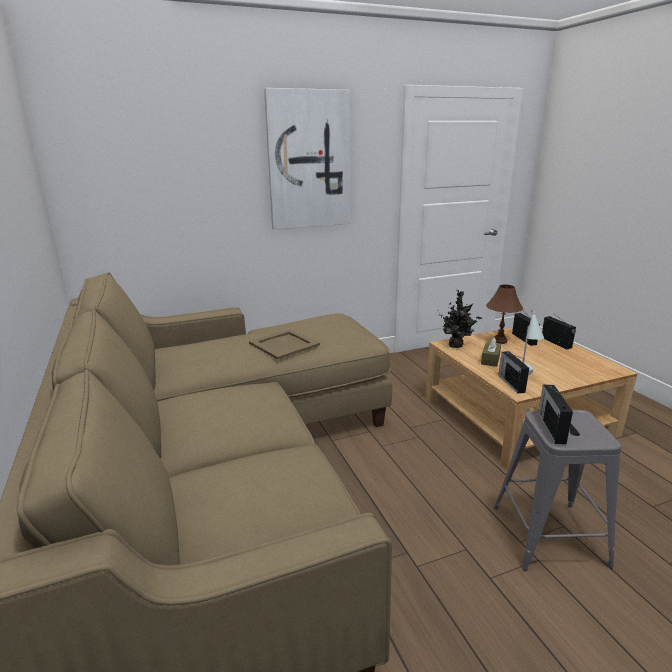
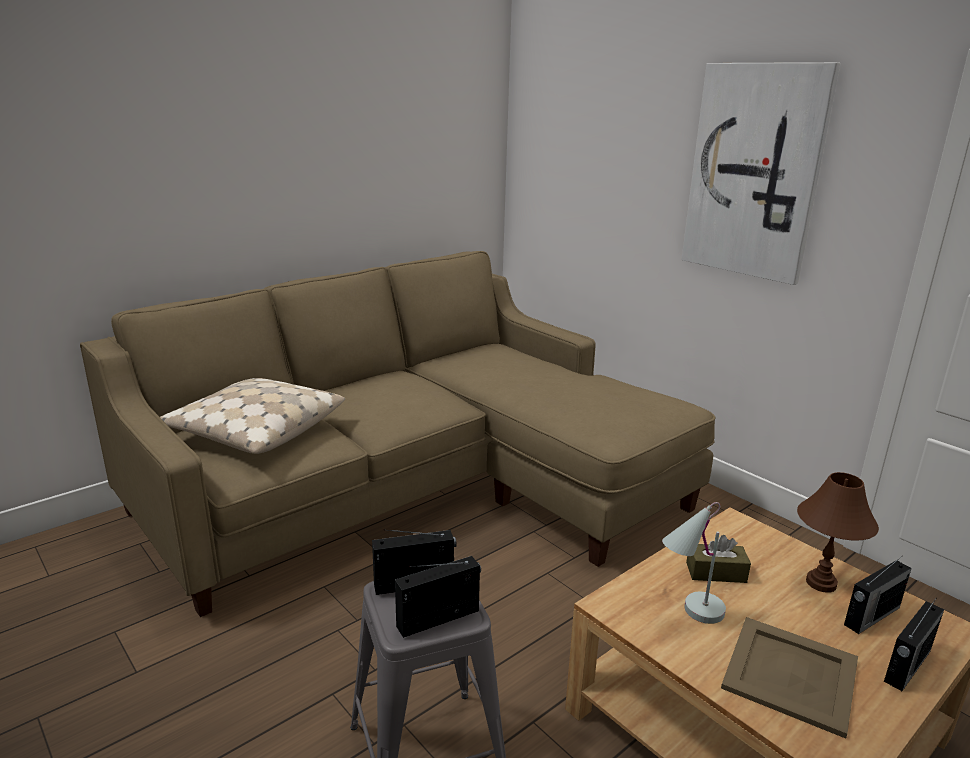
camera: 70 degrees right, 0 degrees up
beige tray [249,329,320,360] -> beige tray moved to [721,617,858,738]
potted plant [439,290,482,348] -> none
radio [499,351,529,394] -> radio moved to [395,556,481,638]
none -> beige pillow [160,378,345,454]

